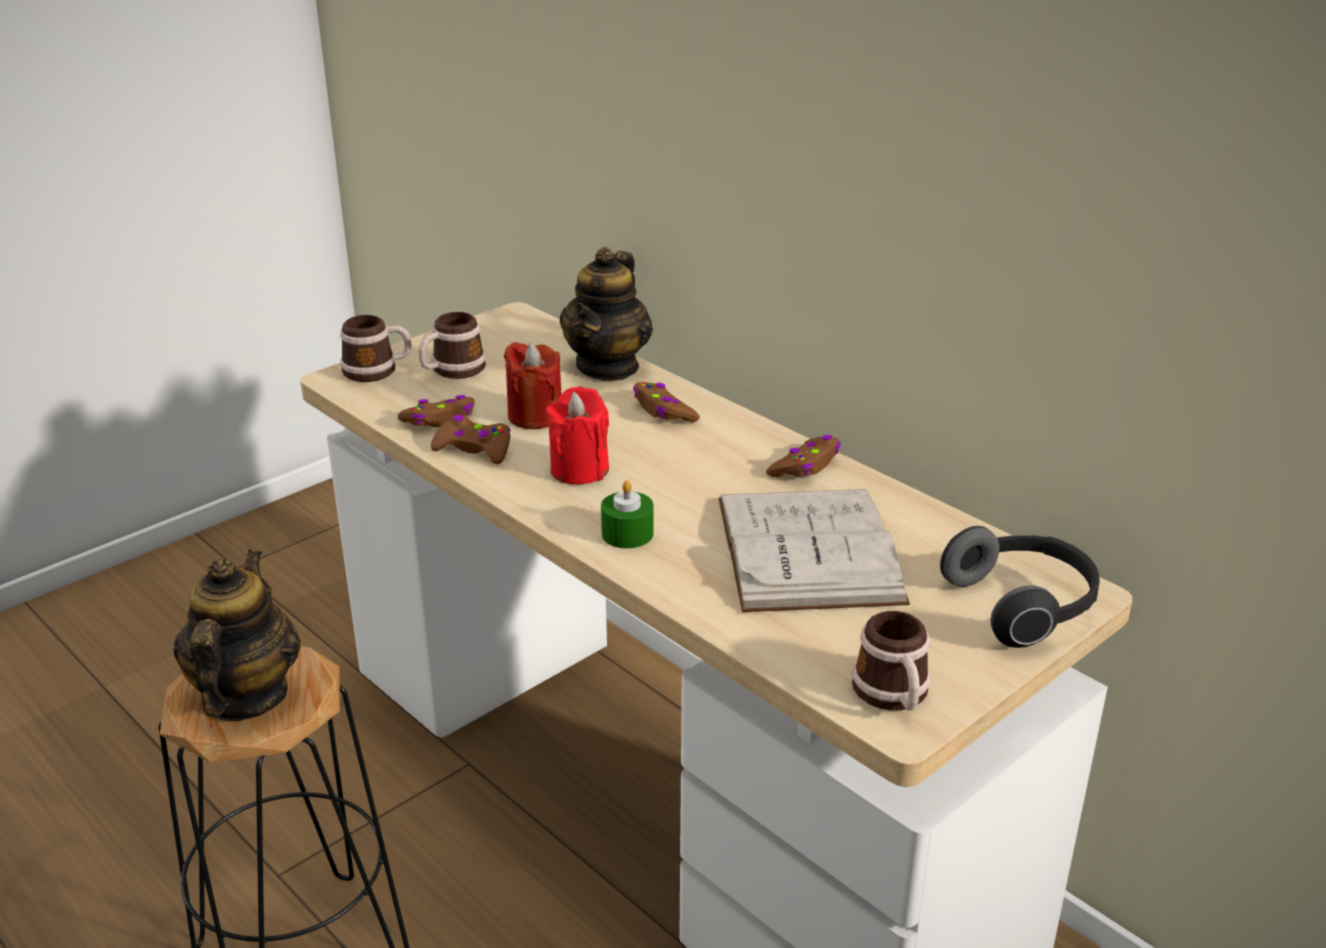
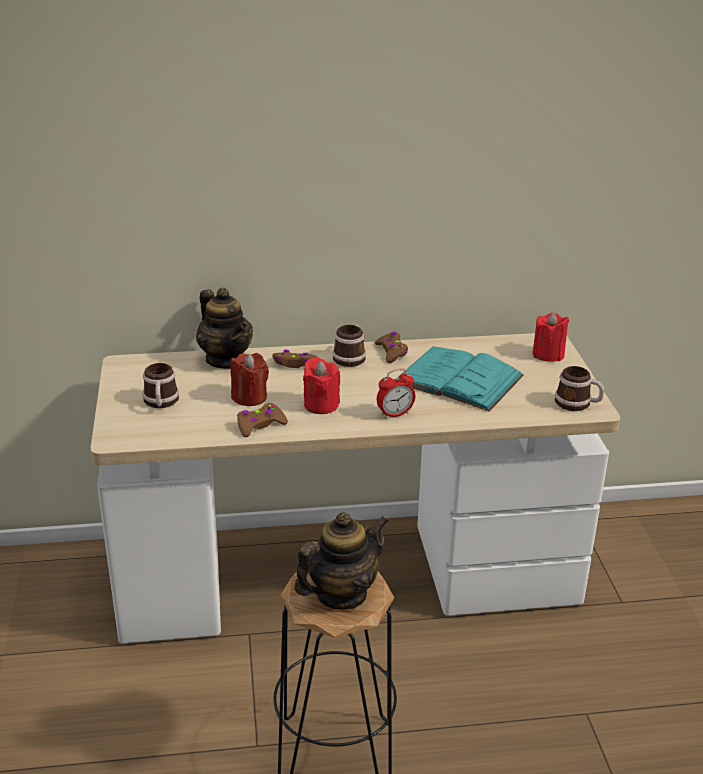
camera: 55 degrees left, 0 degrees up
teapot [173,549,301,721] -> teapot turned 105 degrees clockwise [294,512,389,610]
mug [340,315,412,382] -> mug moved to [332,325,366,367]
brown game controller [397,395,475,427] -> none
green candle [601,480,654,549] -> alarm clock [377,368,415,419]
white book [719,489,910,612] -> turquoise book [396,346,524,412]
headphones [940,526,1099,648] -> red candle [532,312,569,362]

